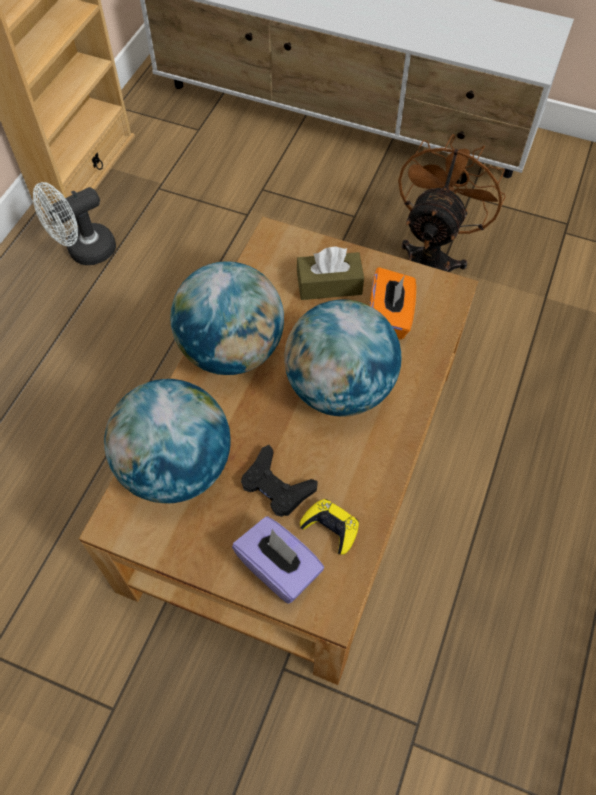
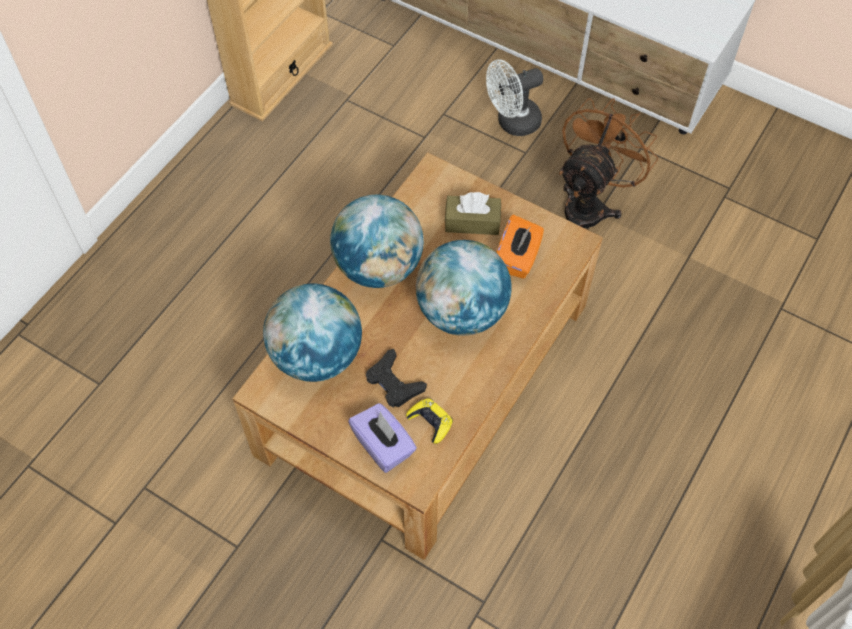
camera: 10 degrees right, 0 degrees up
white fan [33,182,116,265] -> white fan moved to [486,59,543,136]

